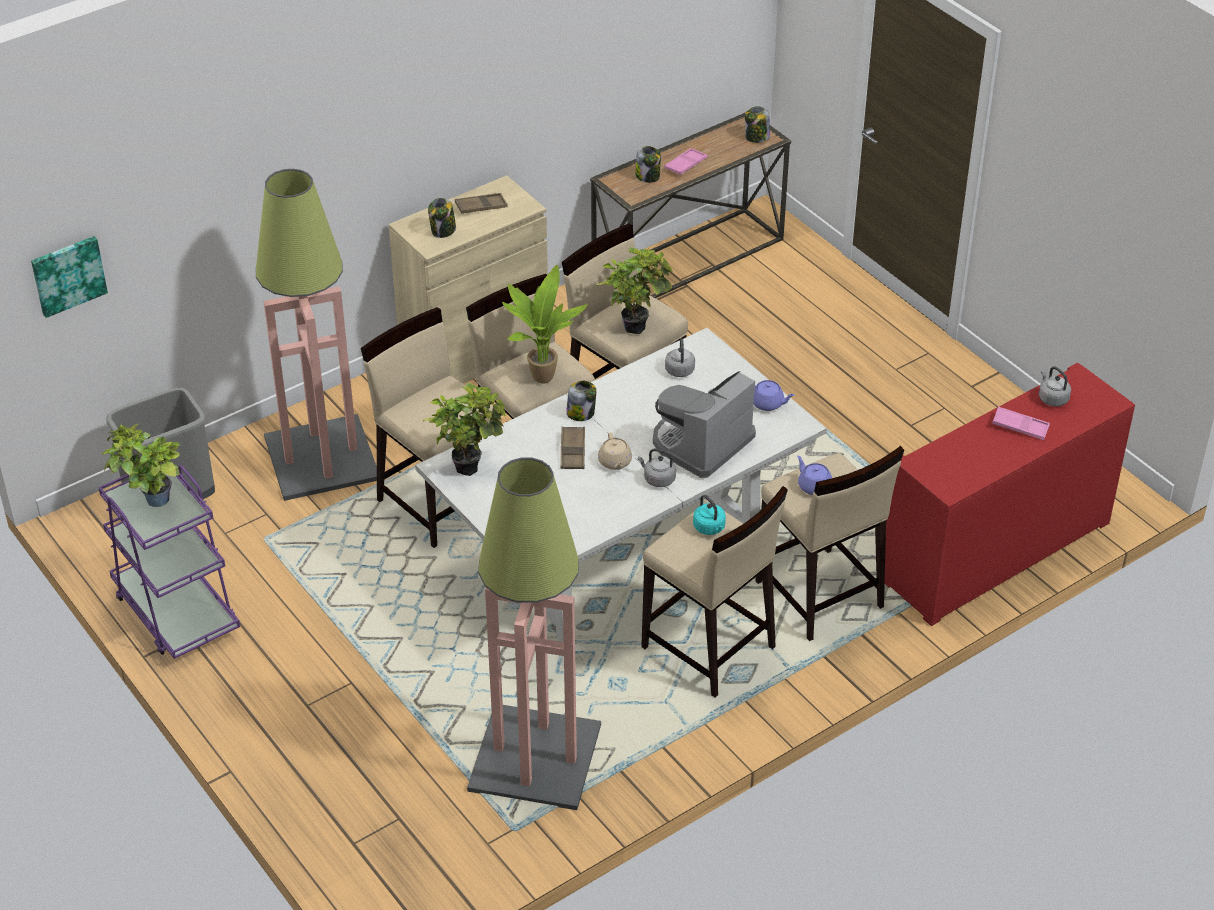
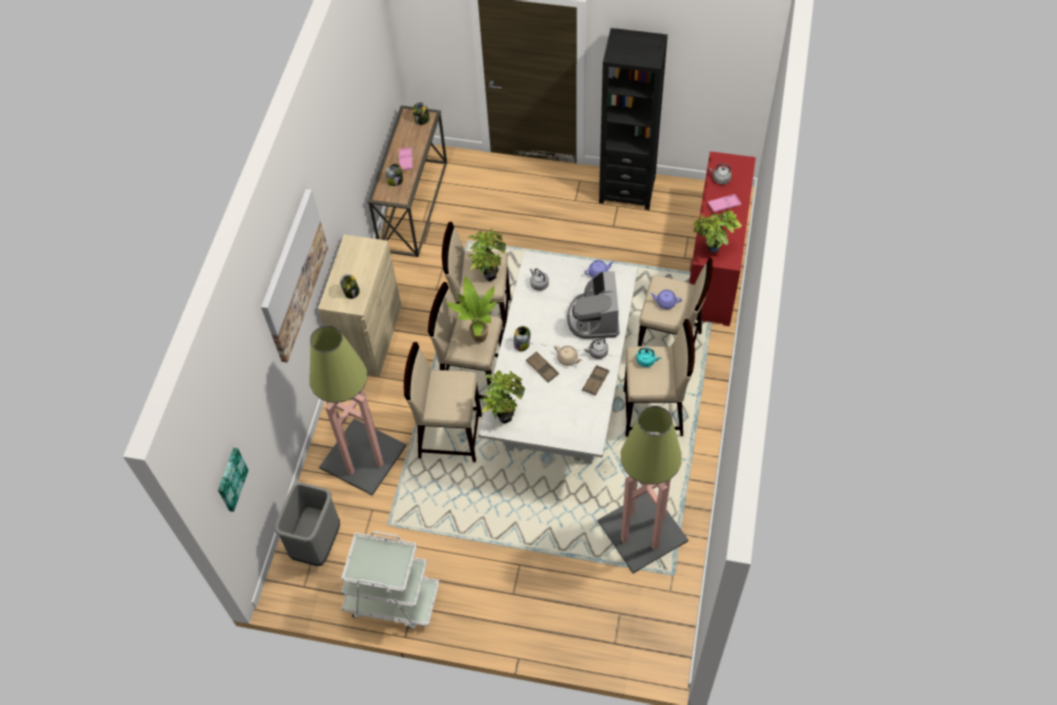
camera: 40 degrees left, 15 degrees up
purple cart [98,465,240,659] -> white cart [341,531,439,629]
potted plant [102,424,180,507] -> potted plant moved to [693,210,742,253]
brown tray [455,193,508,214] -> brown tray moved to [582,365,609,395]
none -> picture [261,189,328,362]
none -> black bookcase [599,28,668,210]

